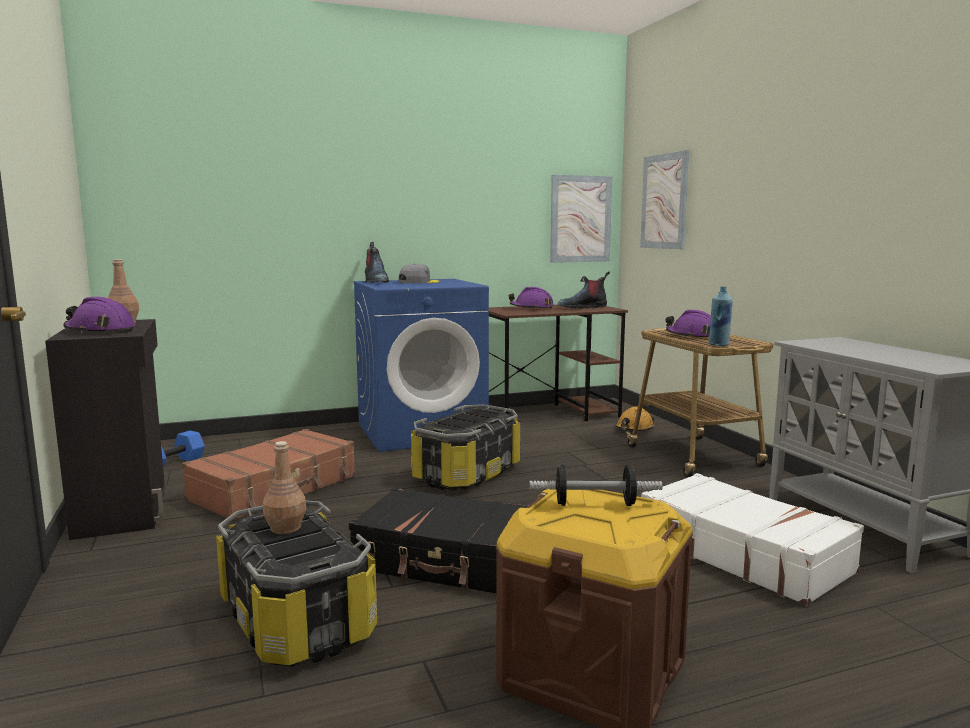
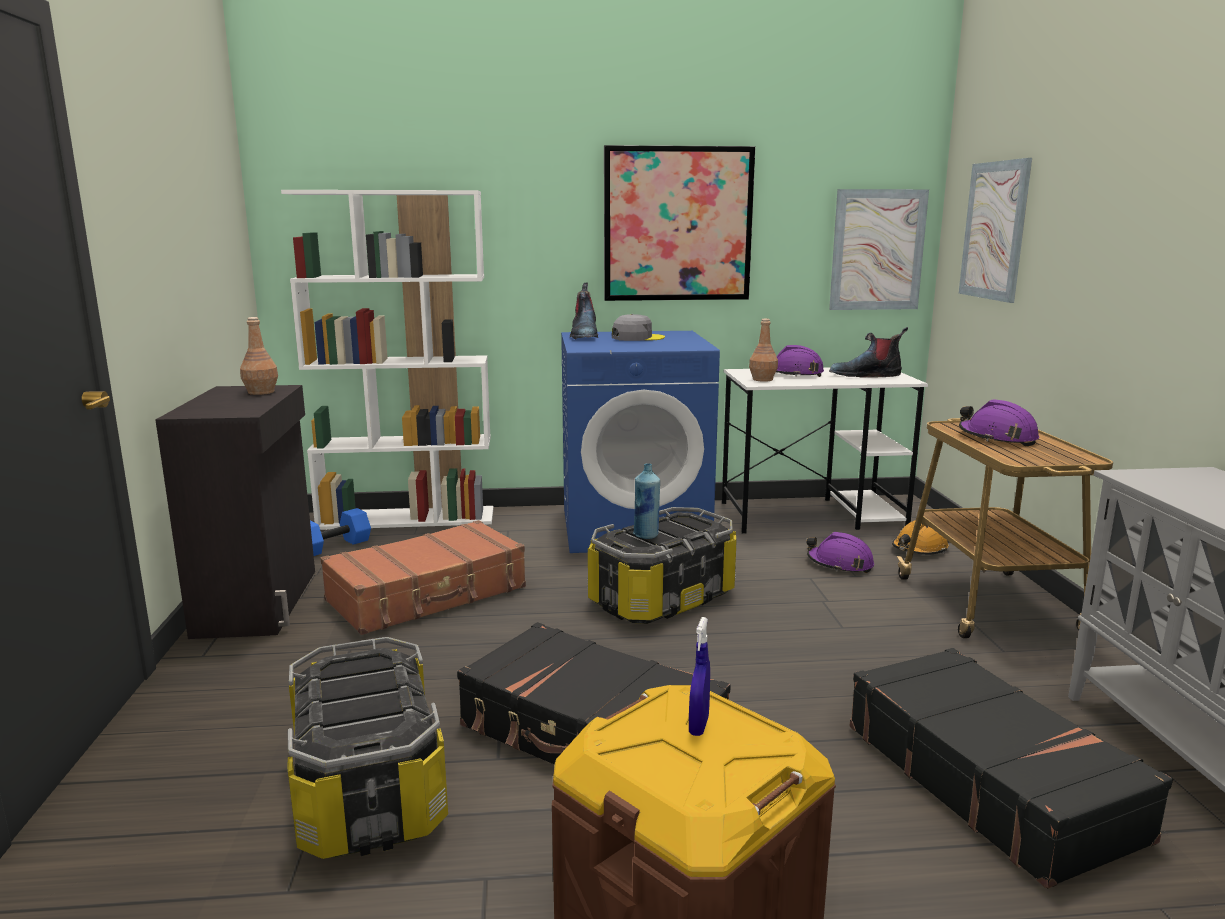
camera: 15 degrees right, 5 degrees up
purple hard hat [64,297,135,334] -> purple hard hat moved to [807,532,874,573]
brown bottle [263,441,306,534] -> brown bottle moved to [749,319,778,382]
brown desk [488,305,628,421] -> white desk [722,367,928,534]
dumbbell [529,465,663,506] -> blue spray bottle [689,617,710,736]
white suitcase [641,473,864,606] -> black suitcase [850,648,1173,889]
blue bottle [709,287,733,346] -> blue bottle moved to [633,463,660,539]
none -> white bookcase [281,190,494,530]
none -> picture [604,145,755,301]

